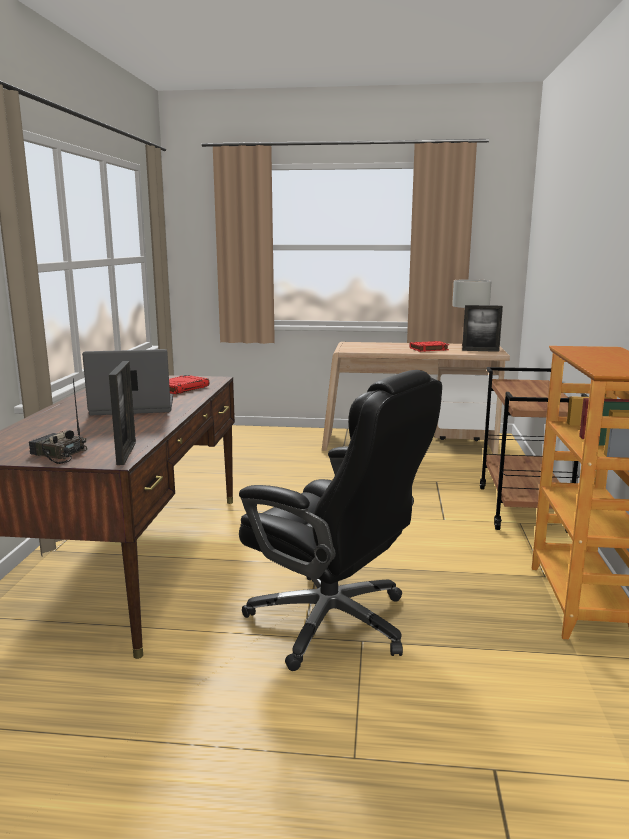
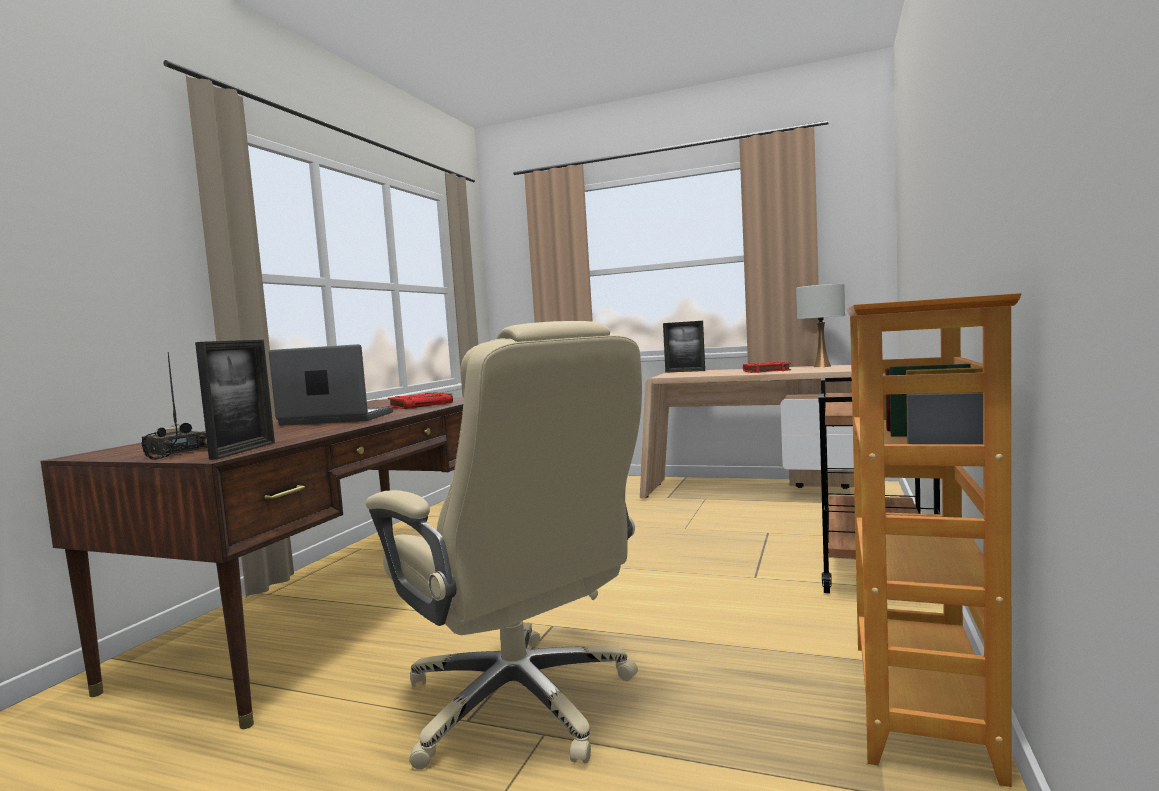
camera: 15 degrees right, 10 degrees down
black office chair [239,370,442,671] -> beige office chair [366,321,642,769]
picture frame [462,305,503,352] -> picture frame moved to [663,321,705,373]

